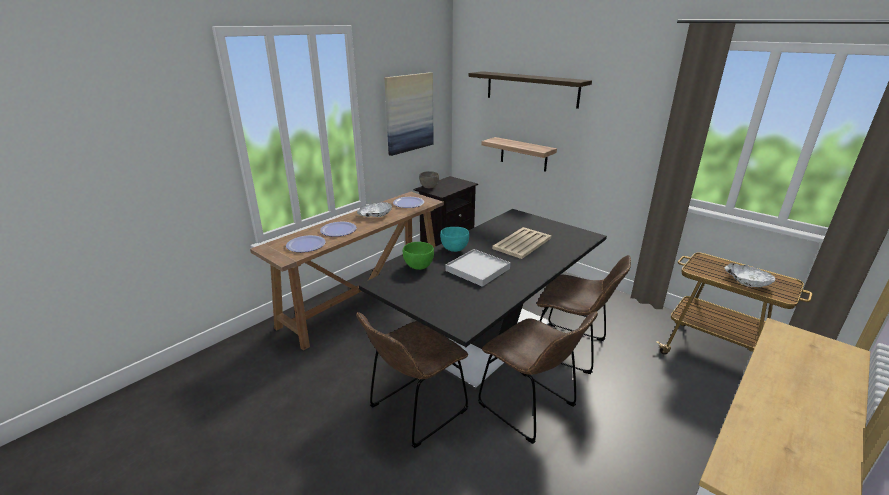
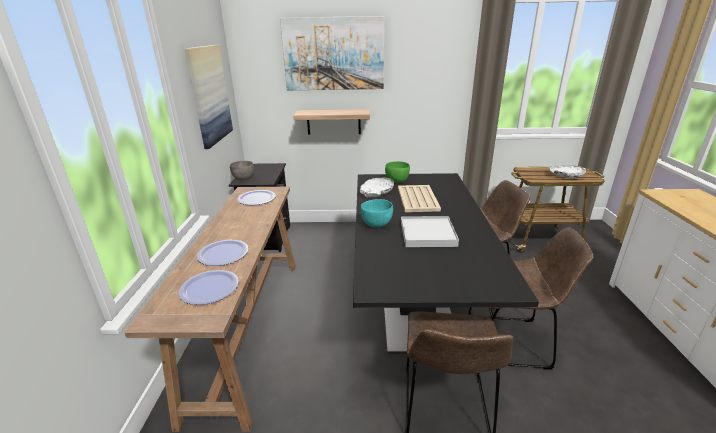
camera: 40 degrees left, 0 degrees up
white bowl [357,202,392,217] -> white bowl moved to [360,177,394,197]
green bowl [403,242,434,270] -> green bowl moved to [385,161,410,183]
shelf [469,71,592,109] -> picture [280,16,385,90]

